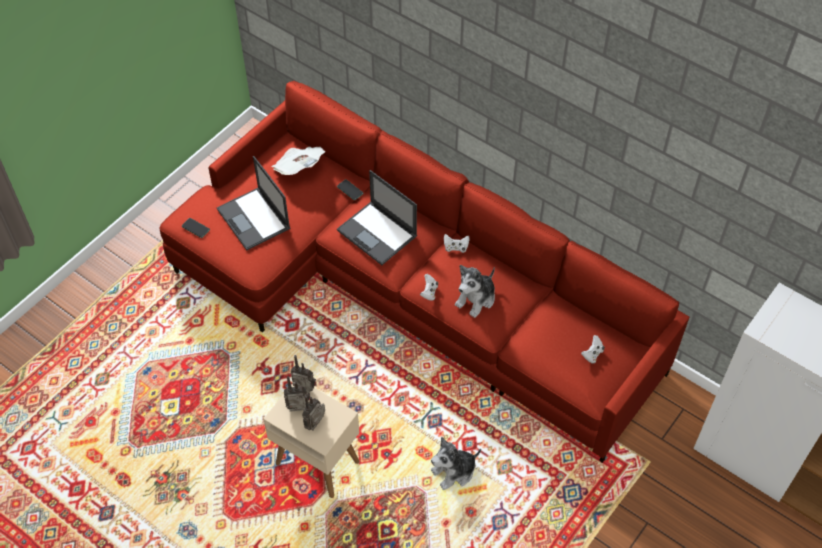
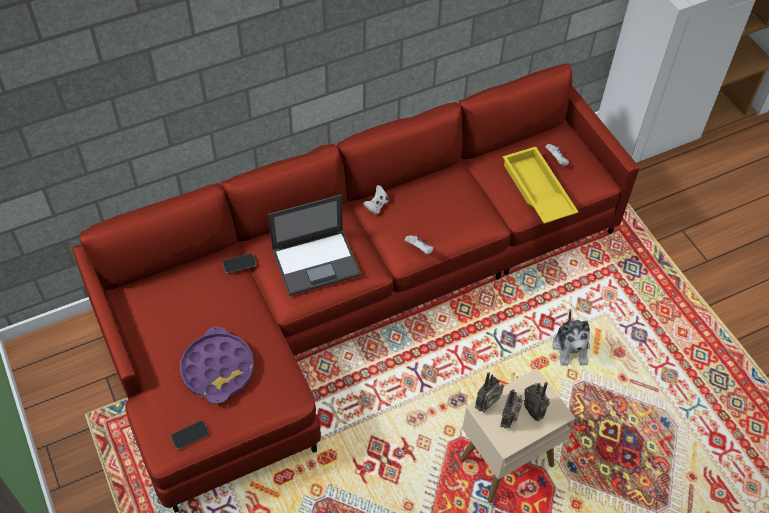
camera: 65 degrees left, 0 degrees up
laptop [217,156,290,251] -> purple tray [180,327,254,404]
newspaper [272,147,325,175] -> none
plush toy [455,265,495,318] -> none
none -> yellow tray [503,147,578,224]

